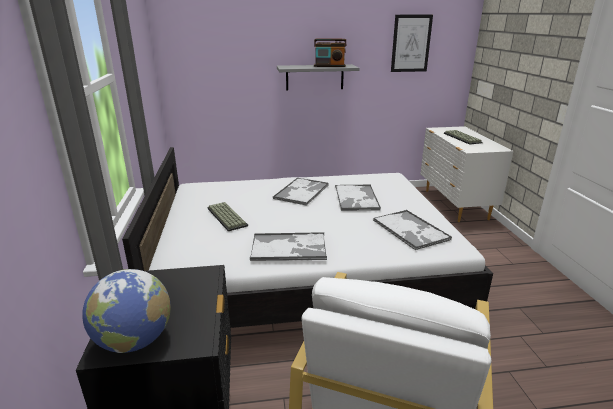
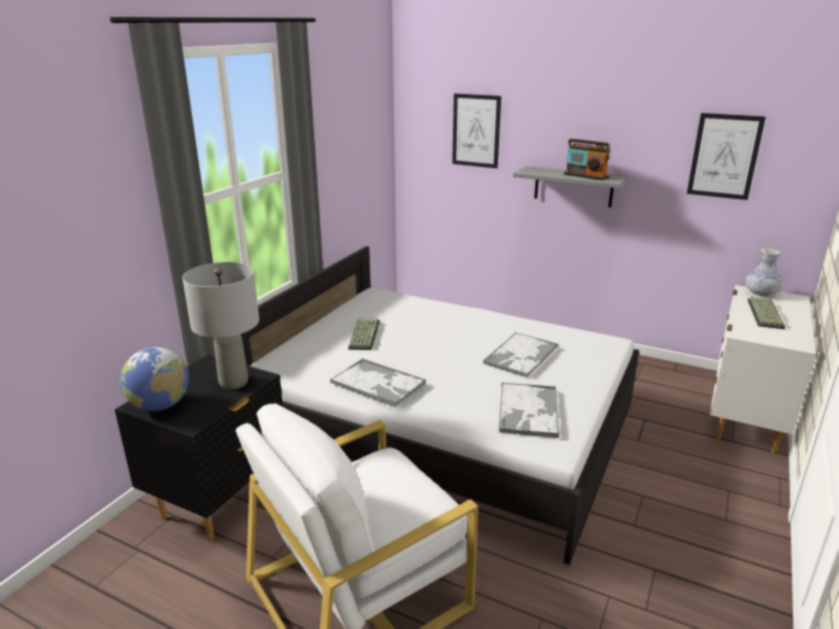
camera: 35 degrees right, 0 degrees up
tray [272,178,329,206] -> none
none -> grey table lamp [182,262,259,390]
none -> picture [452,94,501,168]
none -> vase [745,249,782,297]

